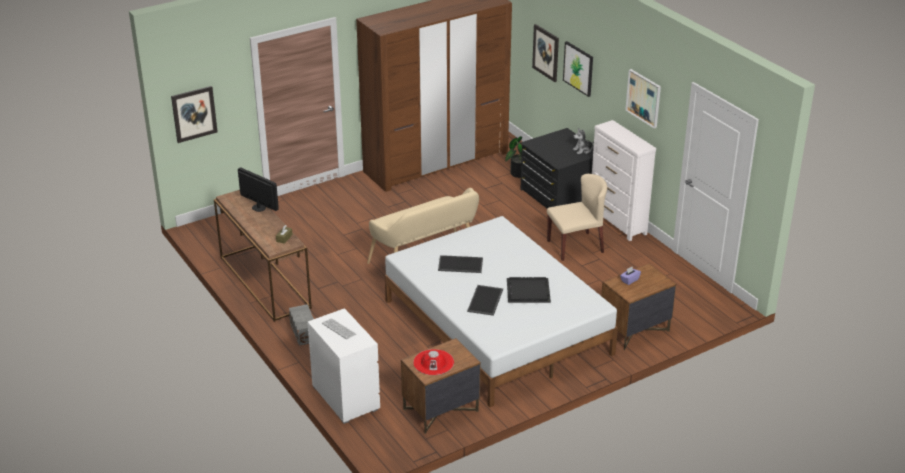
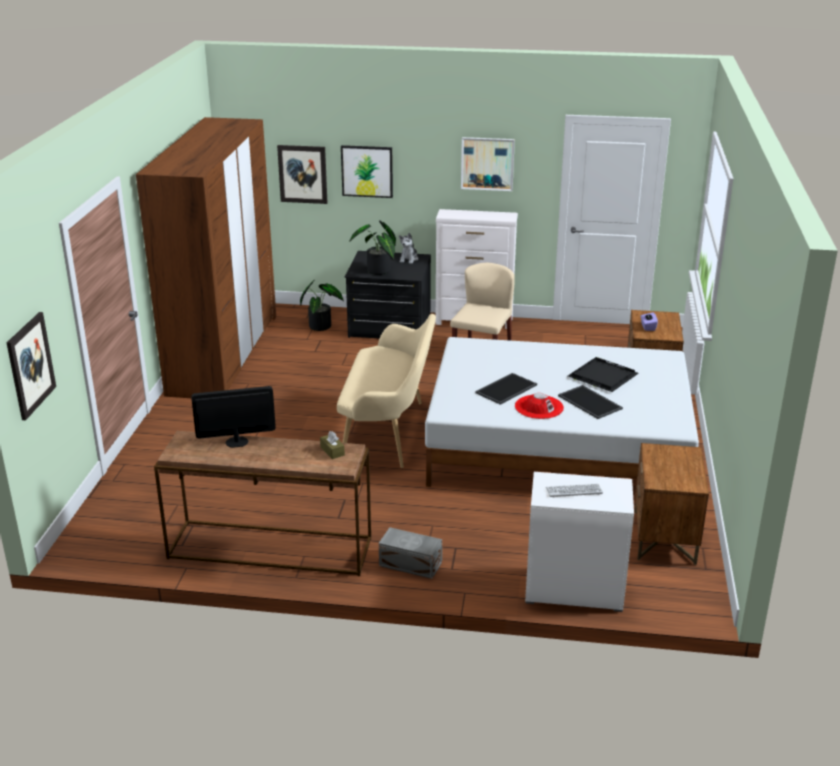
camera: 50 degrees left, 5 degrees down
red hat [413,349,454,375] -> red hat moved to [515,393,564,419]
none -> potted plant [349,220,396,275]

